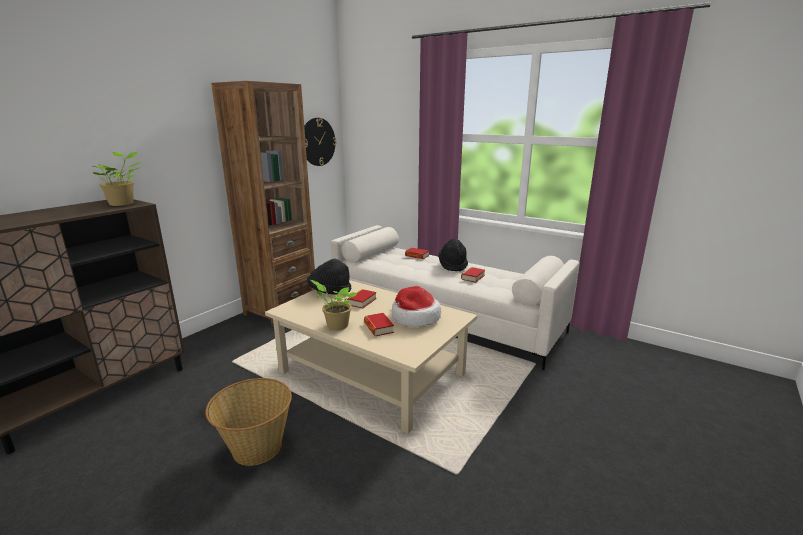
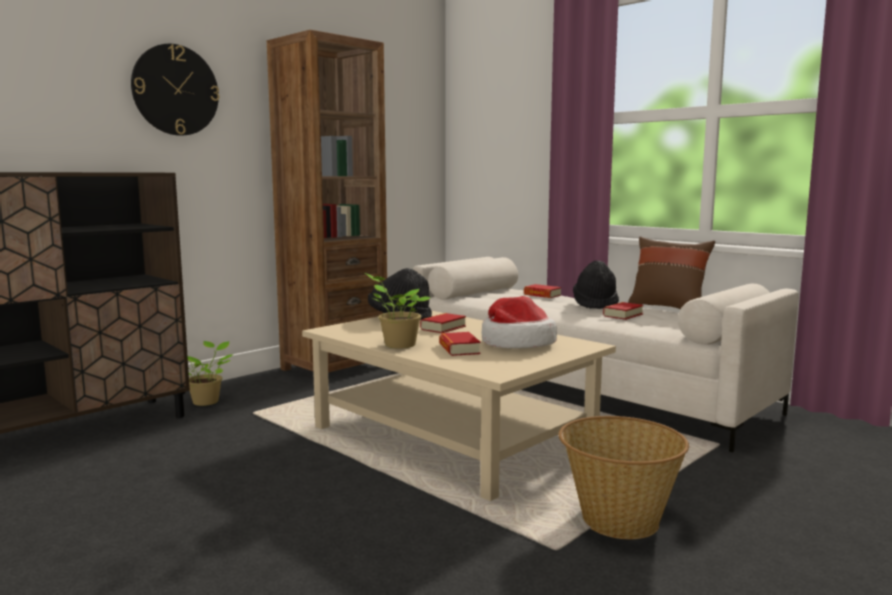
camera: 10 degrees right, 10 degrees down
potted plant [92,152,141,206] -> potted plant moved to [188,341,234,406]
basket [205,378,292,466] -> basket moved to [559,416,689,539]
wall clock [304,118,336,166] -> wall clock moved to [131,44,219,136]
none -> brown pillow [628,237,715,309]

